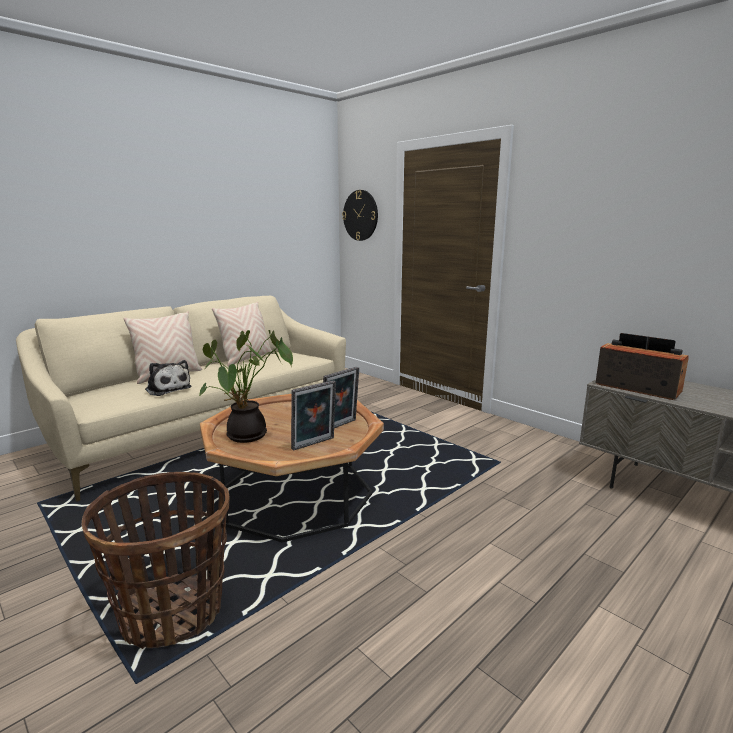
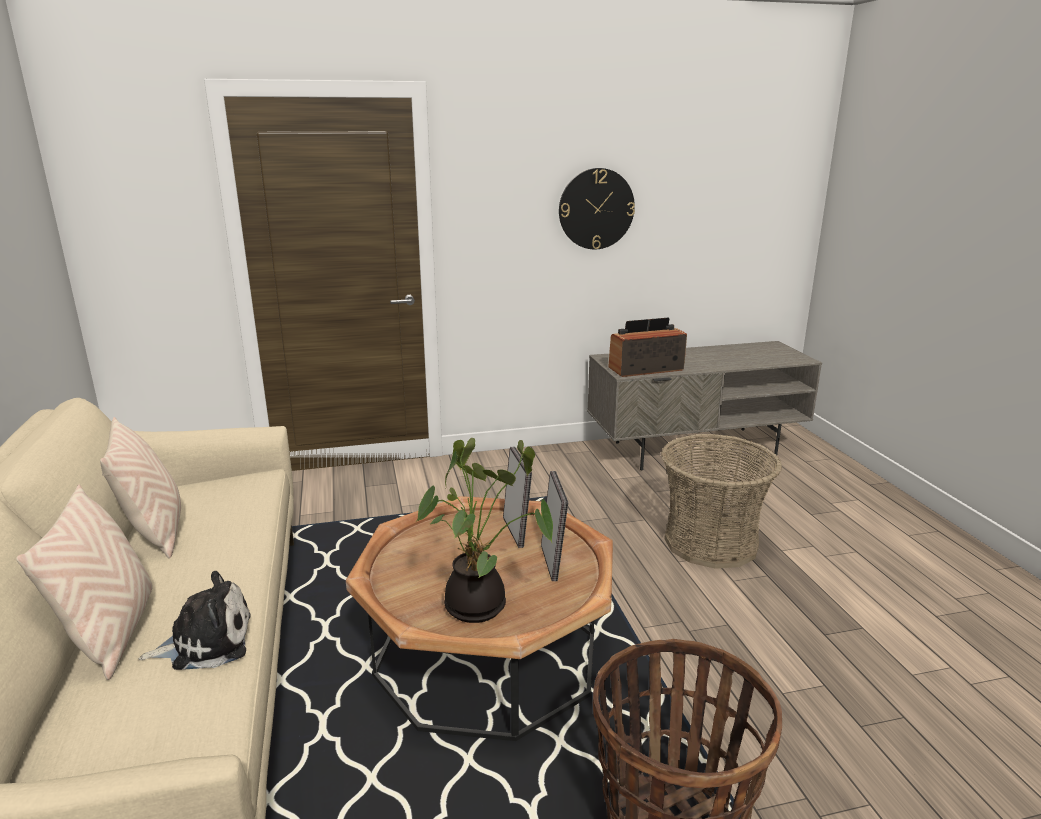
camera: 60 degrees left, 5 degrees up
wall clock [342,190,378,241] -> wall clock moved to [559,168,635,249]
none -> basket [661,434,782,569]

